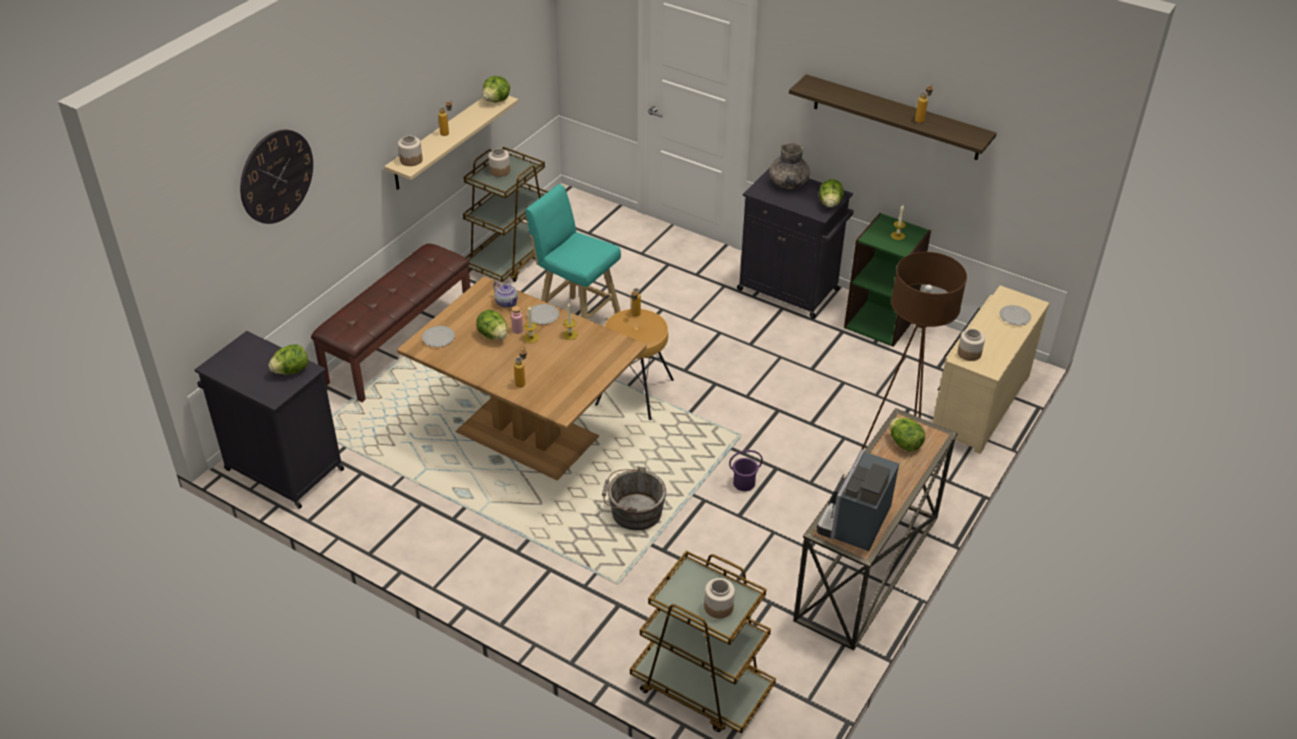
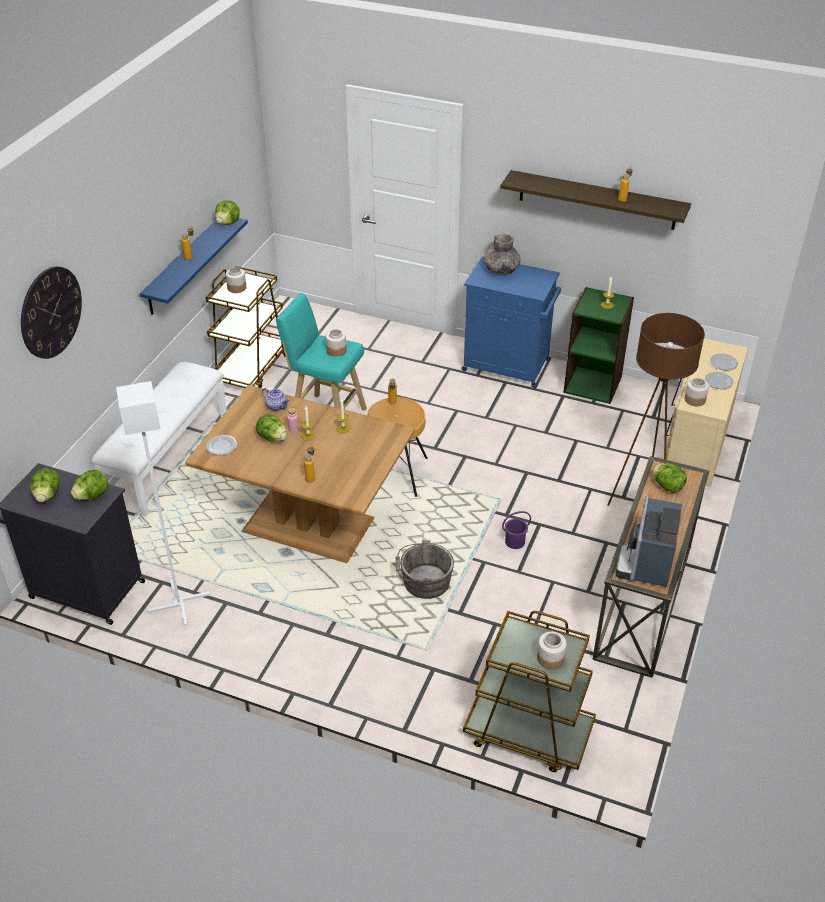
camera: 10 degrees left, 0 degrees up
brown bench [311,244,471,402] -> white bench [91,362,227,517]
beige shelf [384,96,518,190] -> blue shelf [140,218,248,315]
jar [398,136,423,166] -> jar moved to [326,329,347,357]
plate [527,304,559,324] -> plate moved to [705,372,733,389]
black cabinet [737,168,854,319] -> blue cabinet [461,256,561,388]
lettuce [819,179,844,208] -> lettuce moved to [30,468,59,502]
none -> white floor lamp [116,381,210,626]

